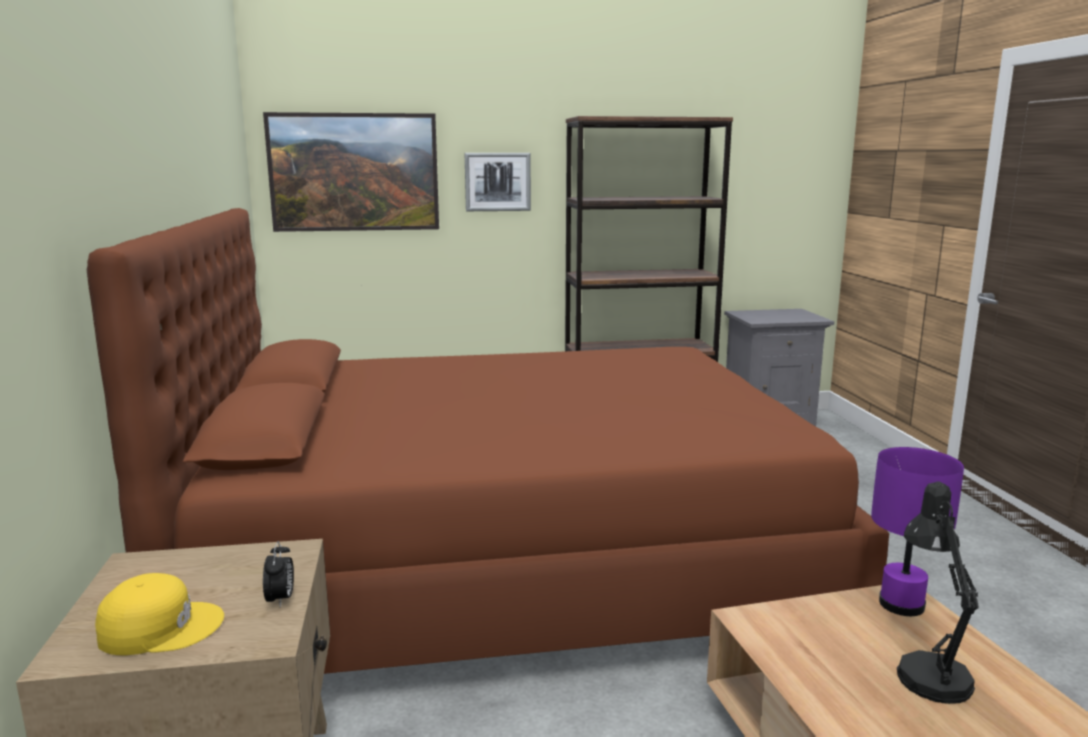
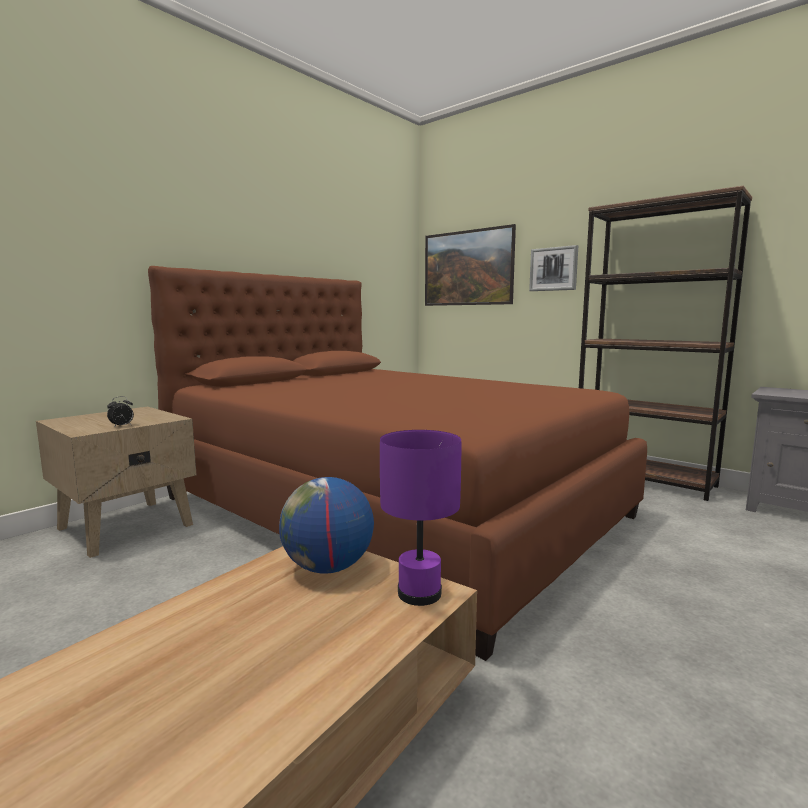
camera: 50 degrees right, 5 degrees down
yellow cap [95,573,224,656] -> none
black table lamp [897,481,979,704] -> none
none -> globe [279,477,374,574]

